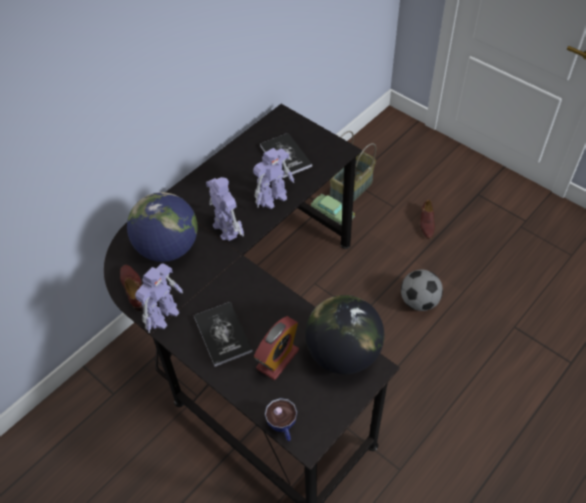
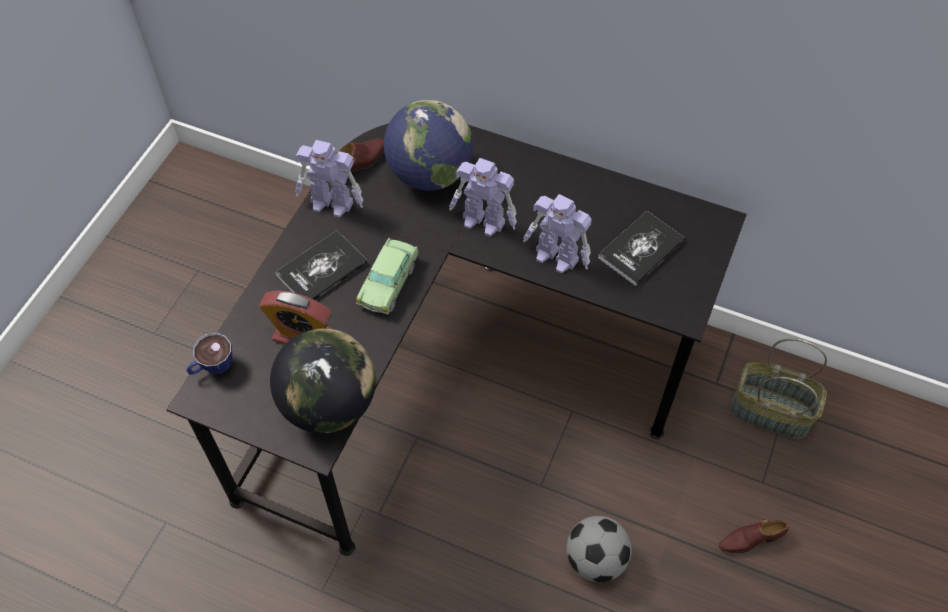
camera: 70 degrees right, 5 degrees up
toy robot [206,177,244,241] -> toy robot turned 75 degrees clockwise [449,158,517,237]
toy car [311,194,355,226] -> toy car moved to [356,238,418,315]

